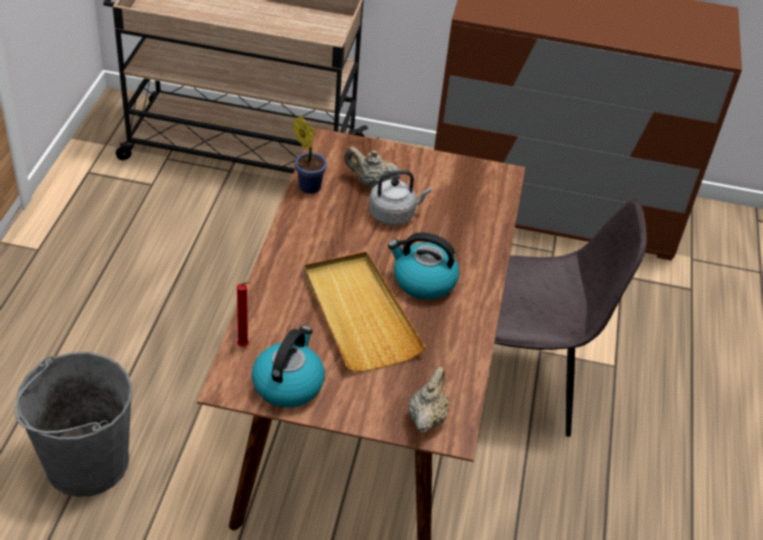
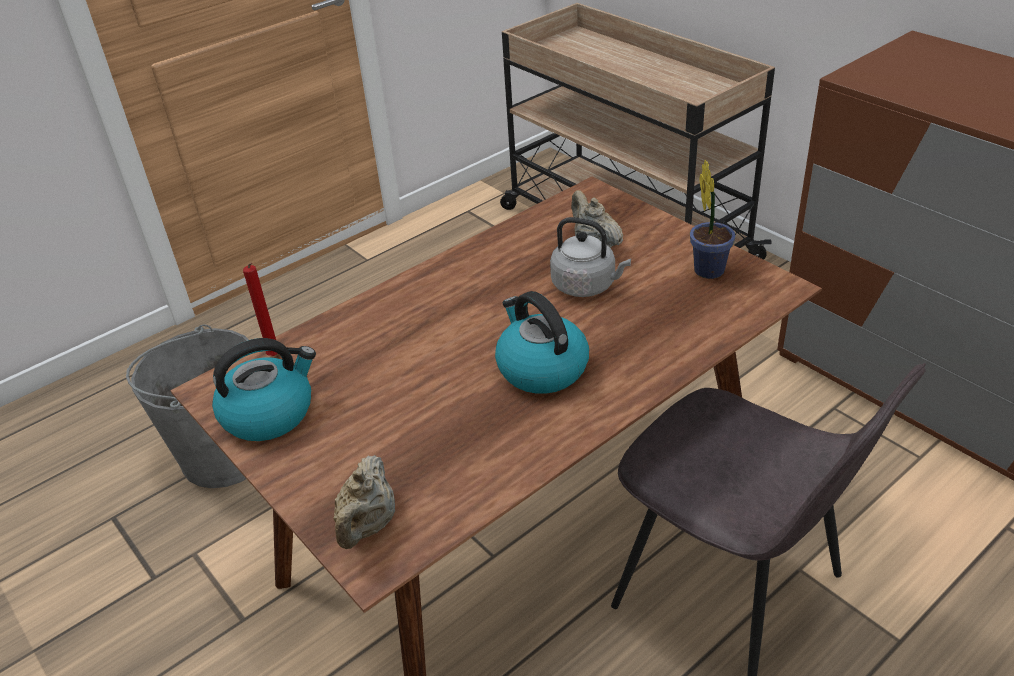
camera: 45 degrees right, 5 degrees down
potted plant [292,115,327,194] -> potted plant moved to [690,160,736,279]
beige tray [303,252,426,372] -> none
beige teapot [409,367,449,433] -> beige teapot turned 135 degrees clockwise [333,455,395,549]

